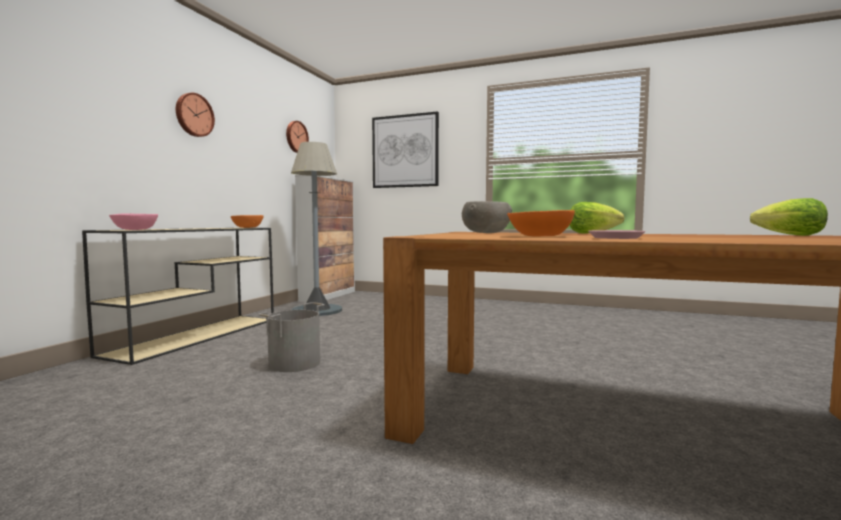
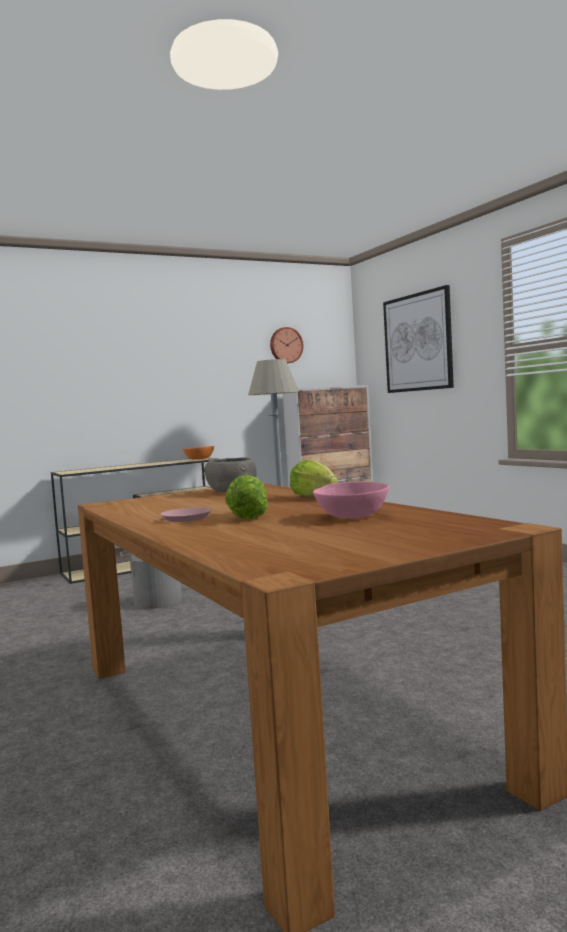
camera: 40 degrees right, 0 degrees up
pink bowl [109,213,158,230] -> pink bowl moved to [313,482,389,518]
wall clock [176,93,215,137] -> none
orange bowl [507,210,575,237] -> none
lettuce [750,198,828,236] -> lettuce moved to [225,475,268,519]

